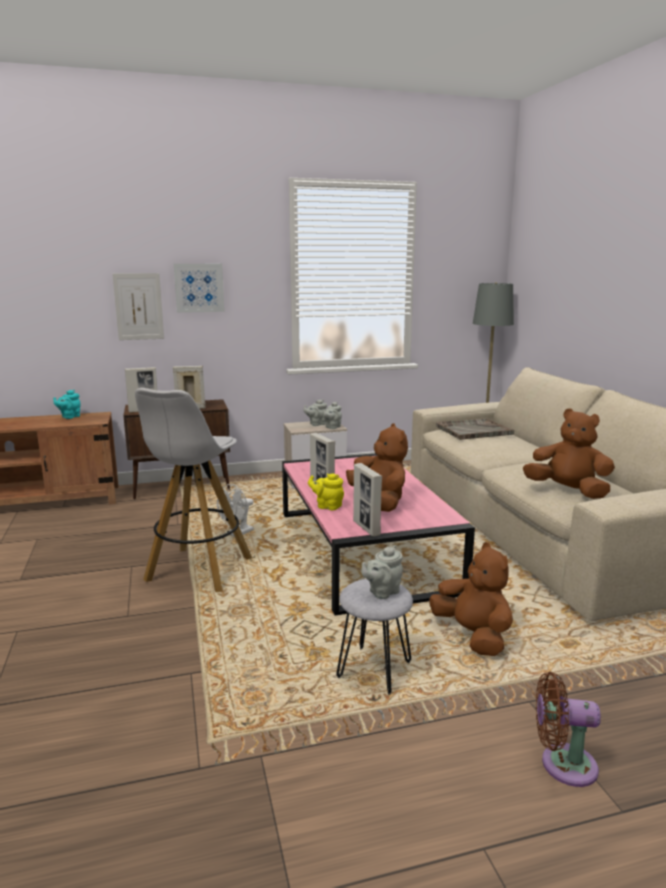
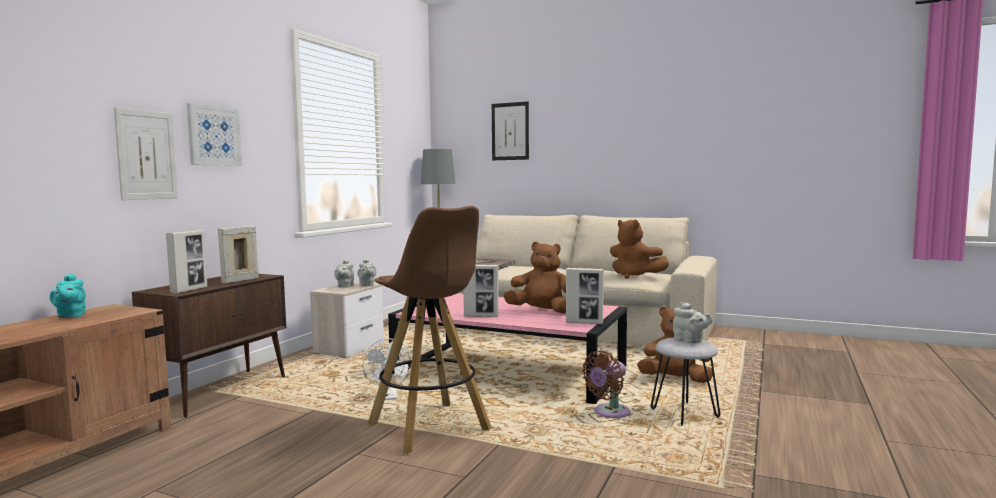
camera: 50 degrees left, 10 degrees down
white stool [135,388,252,592] -> brown stool [368,206,492,454]
yellow teapot [308,473,344,510] -> none
grey teapot [361,546,403,599] -> grey teapot turned 45 degrees counterclockwise [673,302,713,343]
brown plush toy [523,409,615,499] -> brown plush toy turned 120 degrees counterclockwise [610,220,669,279]
brown fan [536,672,601,787] -> brown fan moved to [582,351,630,418]
none -> picture [492,101,529,160]

